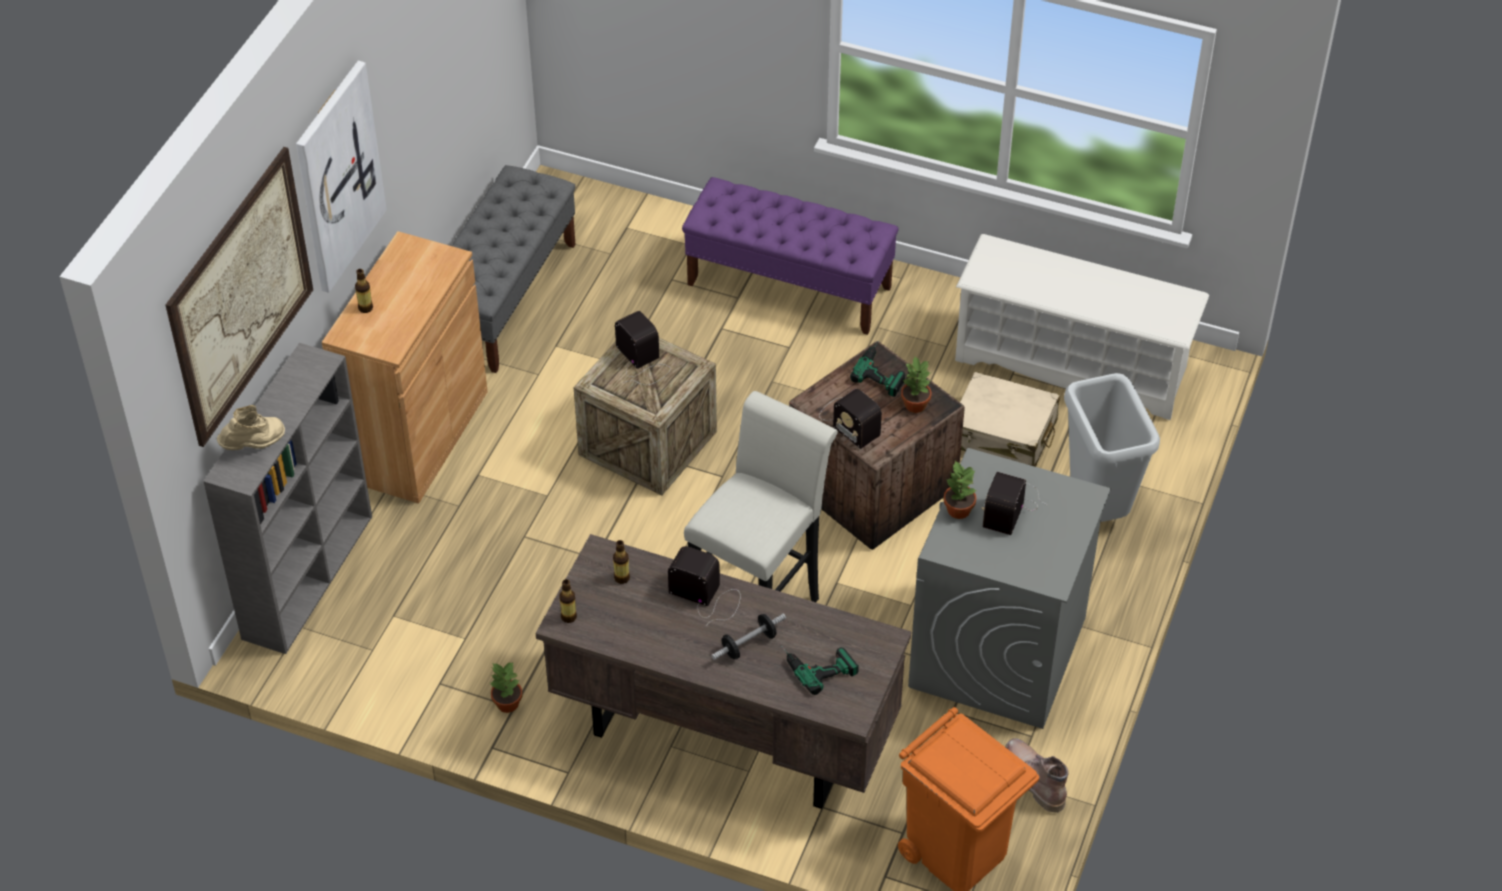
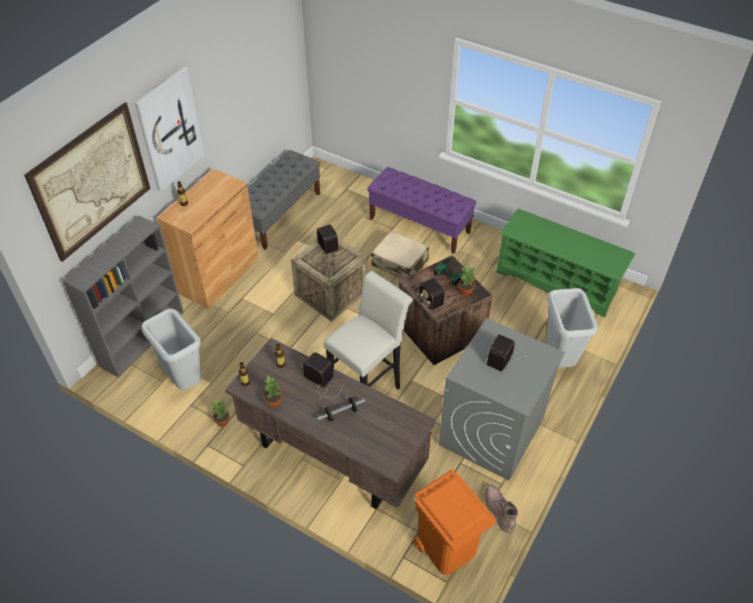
camera: 10 degrees right, 0 degrees up
beige boot [217,405,285,450] -> none
power drill [781,646,859,695] -> none
potted plant [943,461,977,519] -> potted plant moved to [263,376,283,408]
white shoe rack [955,234,1209,420] -> green shoe rack [496,209,635,318]
beige suitcase [960,372,1060,467] -> beige suitcase moved to [371,231,429,279]
none -> grey trash can [141,309,201,390]

